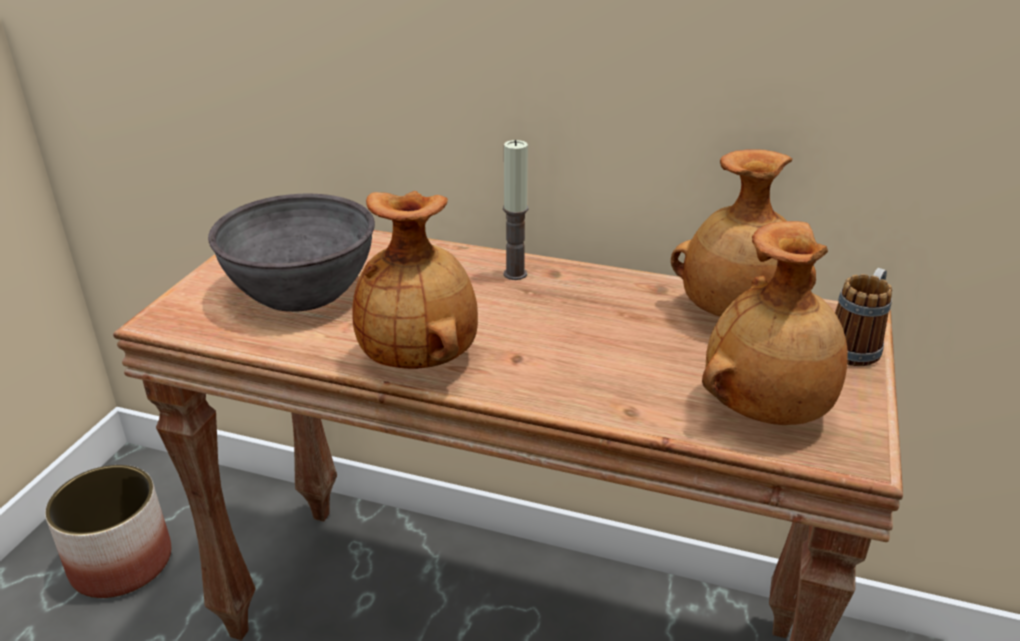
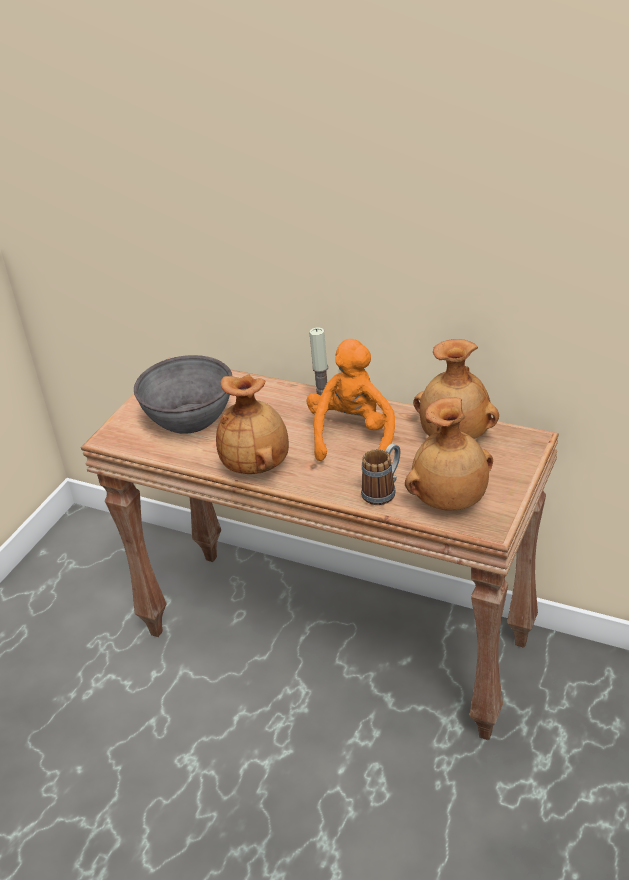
camera: 10 degrees right, 5 degrees up
planter [45,465,171,598] -> none
mug [835,268,892,366] -> mug moved to [361,443,400,505]
none -> orange plush toy [306,339,395,461]

